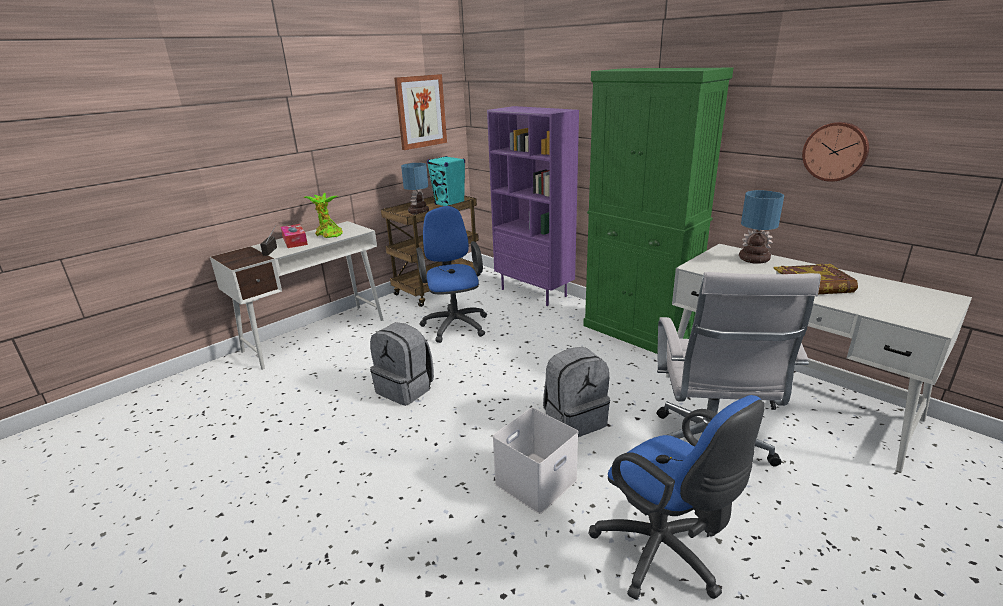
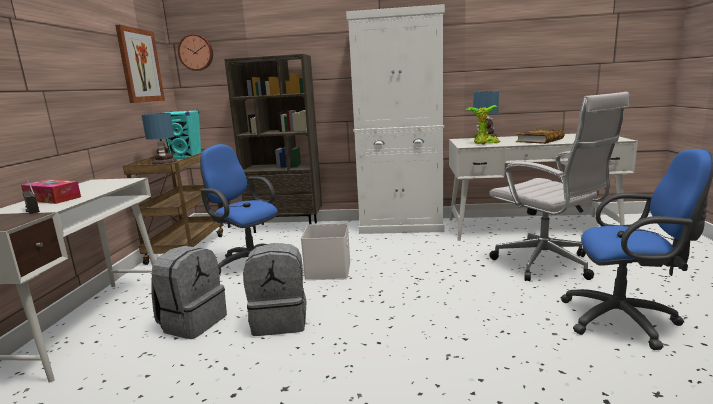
camera: 40 degrees left, 10 degrees down
potted plant [304,193,343,238] -> potted plant moved to [466,105,500,145]
purple bookcase [487,106,579,306] -> brown bookcase [224,54,322,233]
white storage box [492,408,579,514] -> white storage box moved to [301,223,351,280]
grey backpack [543,347,610,437] -> grey backpack moved to [151,246,227,339]
green cabinet [583,68,733,354] -> white cabinet [346,4,445,234]
wall clock [802,122,869,182] -> wall clock moved to [178,34,213,71]

